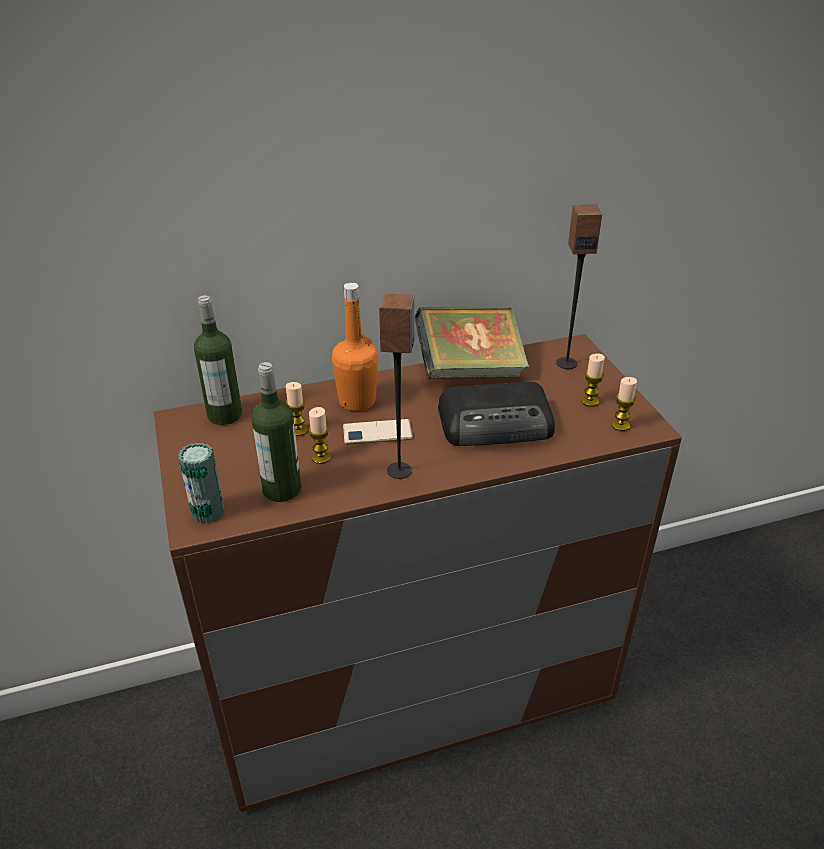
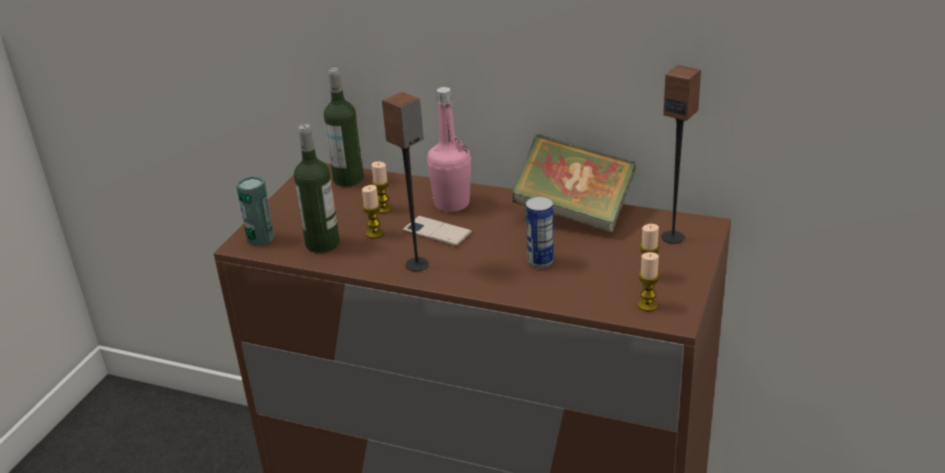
camera: 40 degrees right, 5 degrees down
orange bottle [332,283,378,411] -> pink bottle [427,87,471,212]
radio [438,382,555,446] -> can [526,196,554,268]

